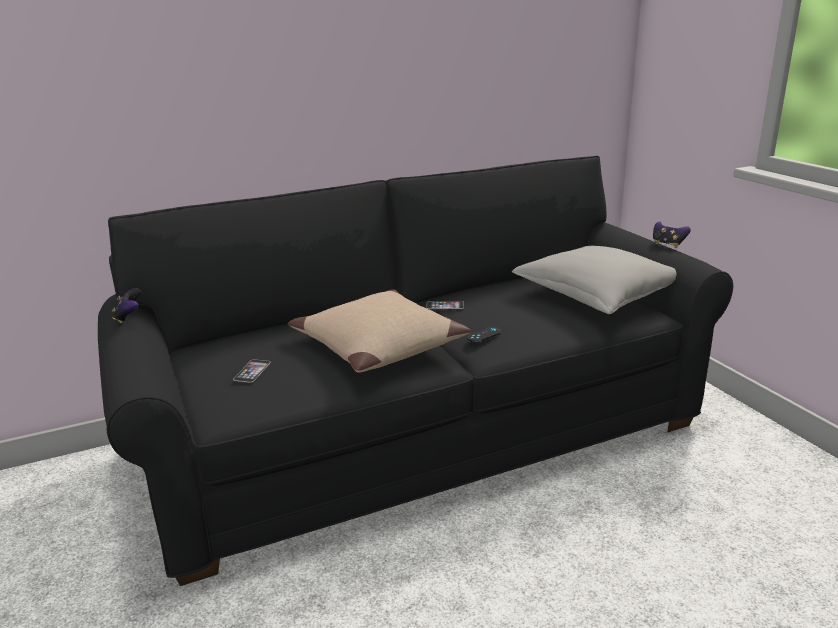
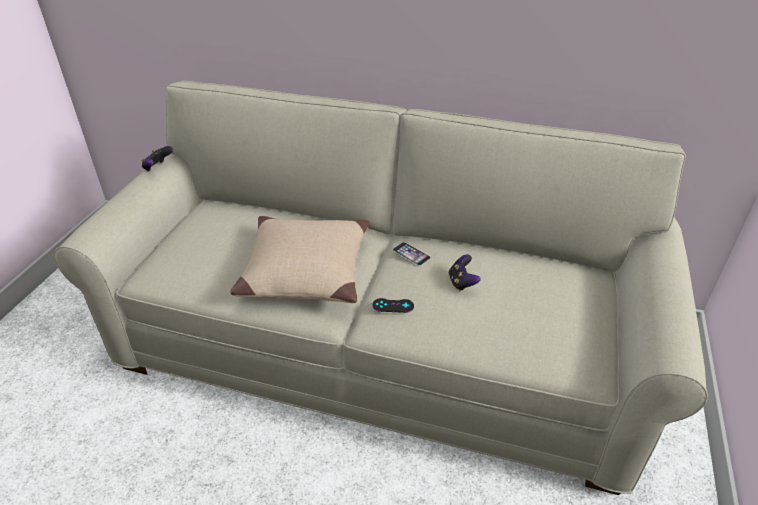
camera: 40 degrees right, 15 degrees up
black sofa [98,156,733,586] -> beige sofa [54,81,708,495]
phone [233,359,271,382] -> none
grey pillow [512,246,677,314] -> none
game controller [653,222,691,248] -> game controller moved to [448,255,481,291]

